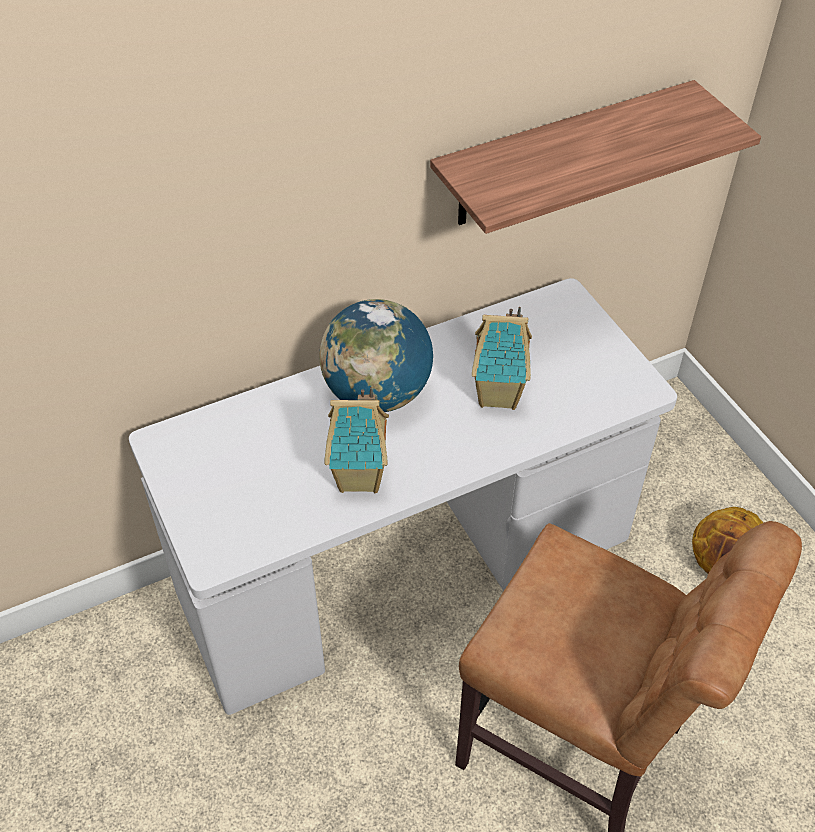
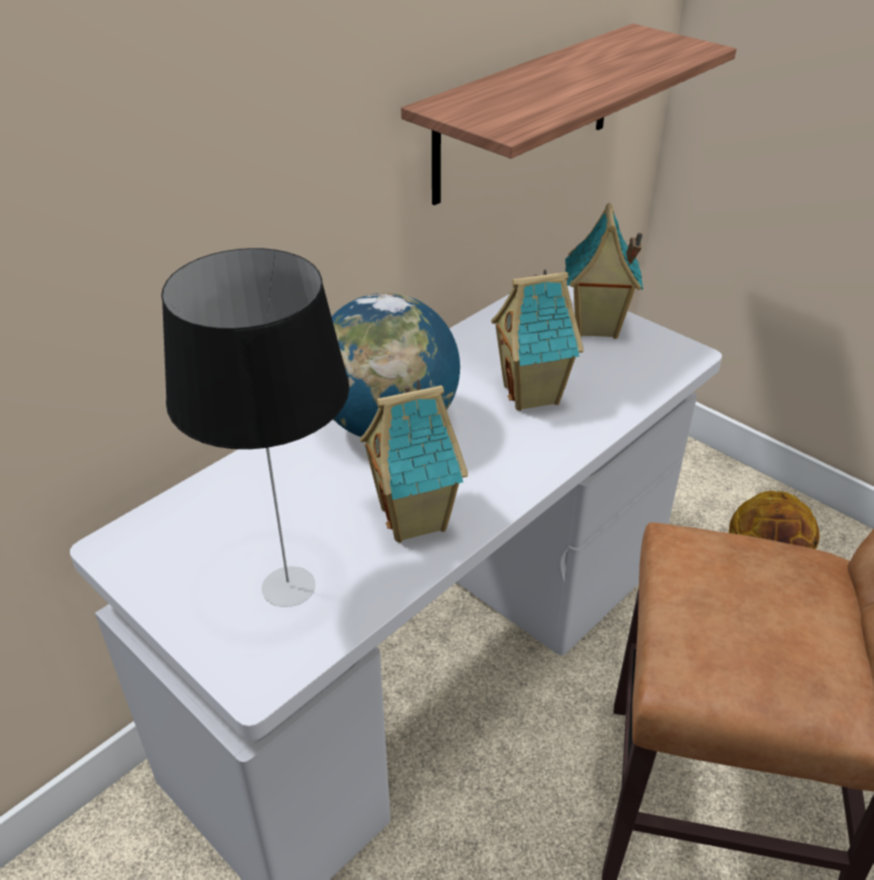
camera: 20 degrees left, 10 degrees down
none -> table lamp [161,248,349,607]
none -> toy house [565,203,643,339]

